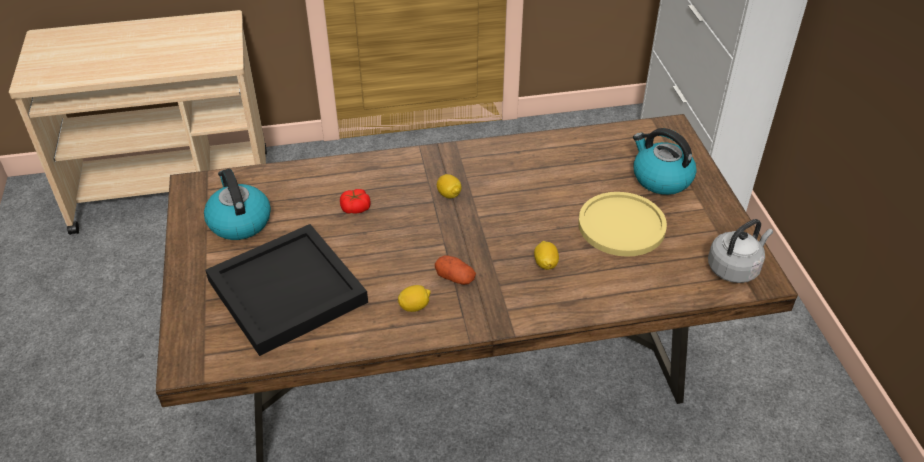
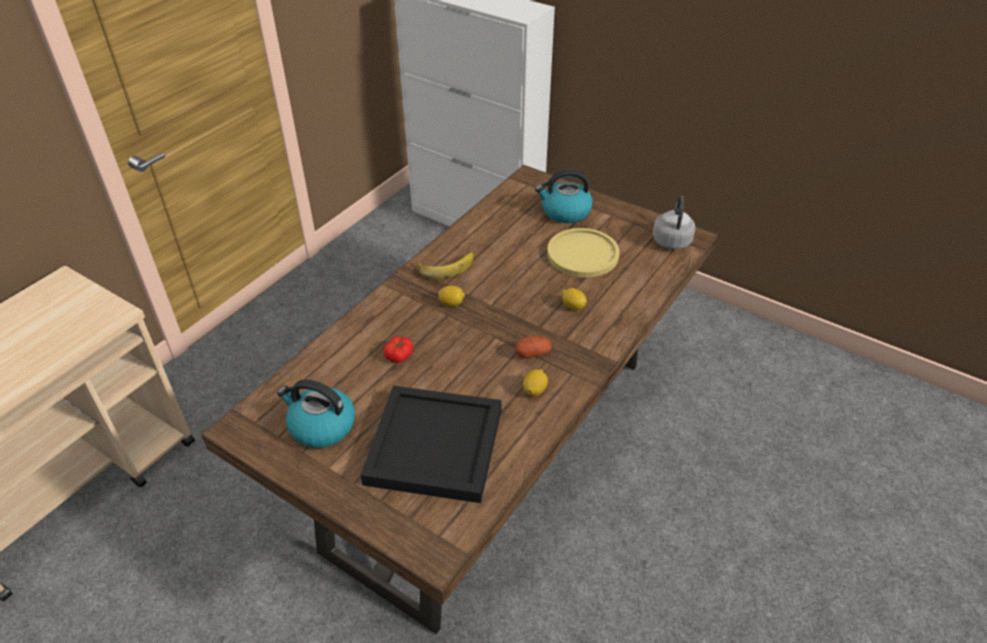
camera: 45 degrees left, 0 degrees up
none -> banana [417,253,474,280]

